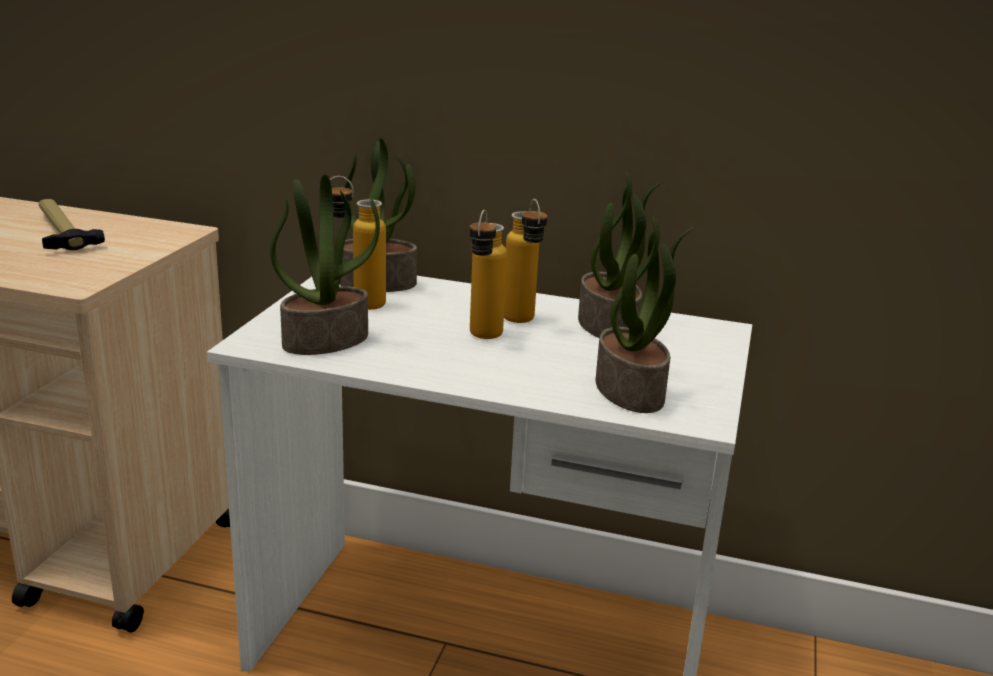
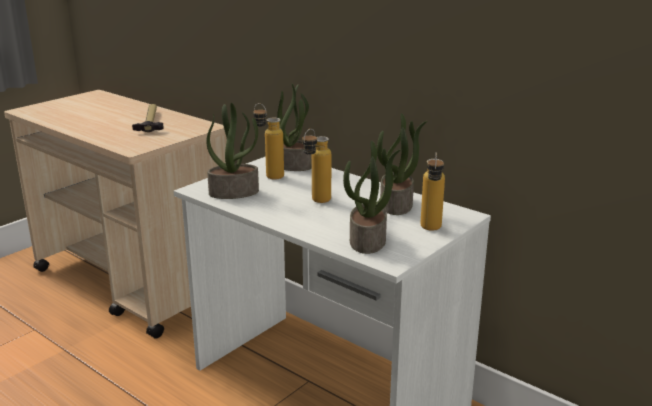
camera: 25 degrees right, 0 degrees up
bottle [504,199,547,323] -> bottle moved to [421,153,445,231]

